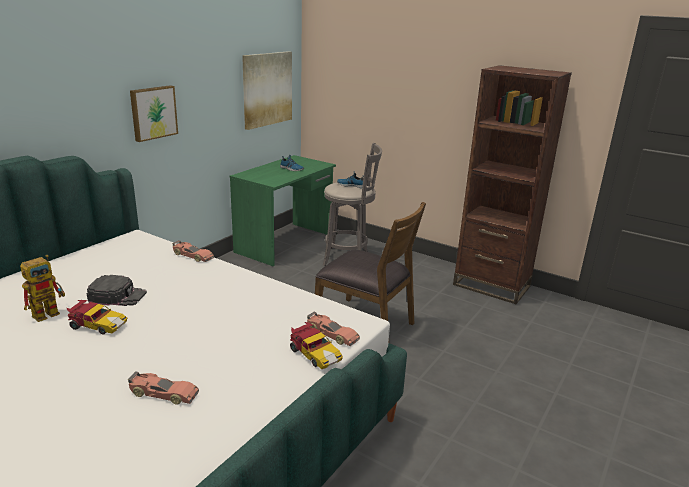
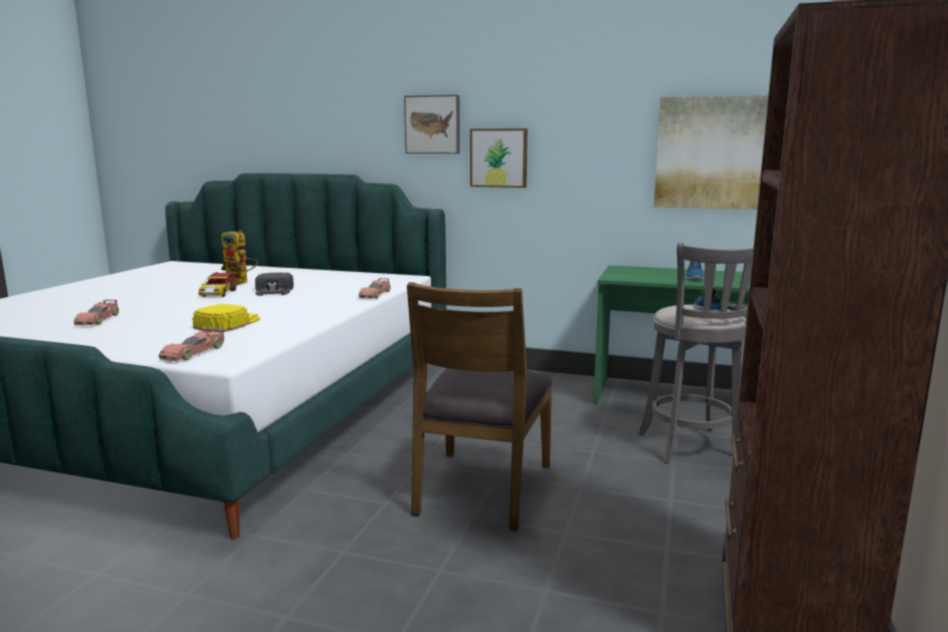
camera: 75 degrees right, 10 degrees down
toy car [290,322,343,369] -> none
none -> yellow cap [192,304,260,333]
none -> picture [404,95,460,154]

